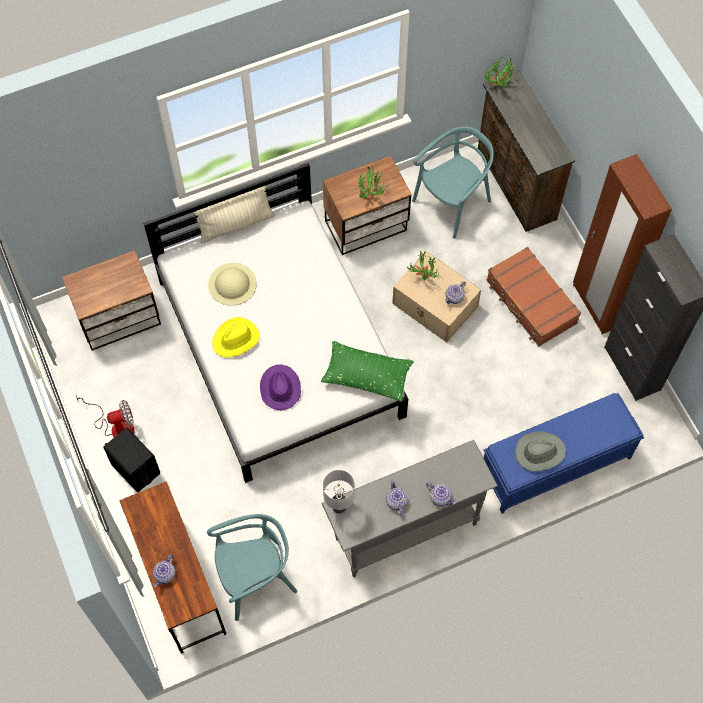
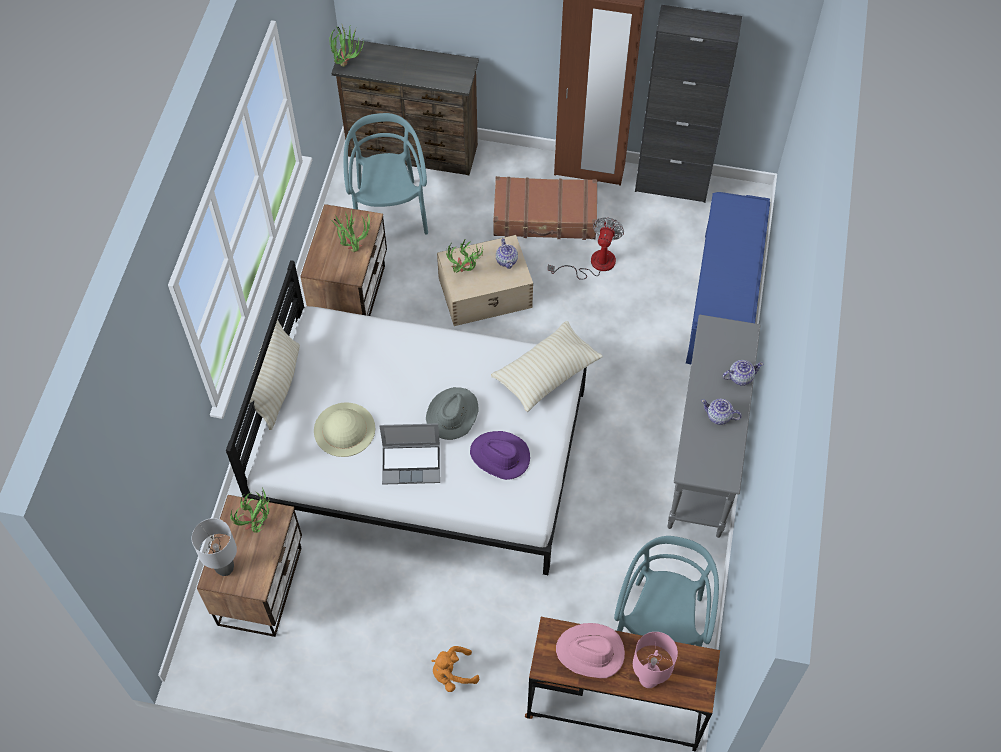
camera: 55 degrees left, 5 degrees down
fan [76,396,134,437] -> fan moved to [548,217,624,280]
black speaker [103,428,160,492] -> orange plush toy [431,646,479,692]
teapot [153,555,175,587] -> pink table lamp [633,632,678,688]
yellow hat [212,317,259,357] -> laptop [379,423,440,485]
green pillow [321,341,414,402] -> beige pillow [491,321,603,412]
grey table lamp [323,470,355,513] -> grey table lamp moved to [191,518,237,576]
grey hat [515,431,566,472] -> grey hat moved to [426,387,479,440]
none -> potted plant [230,487,271,533]
none -> pink hat [556,623,625,678]

